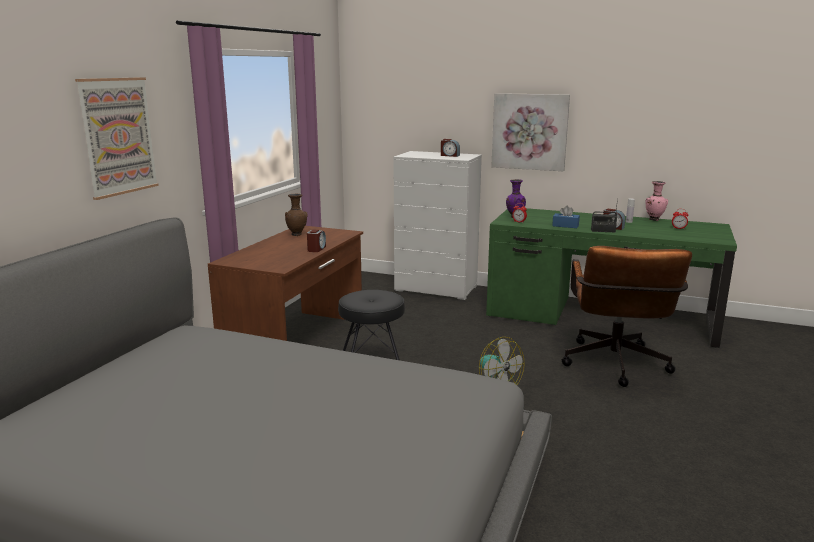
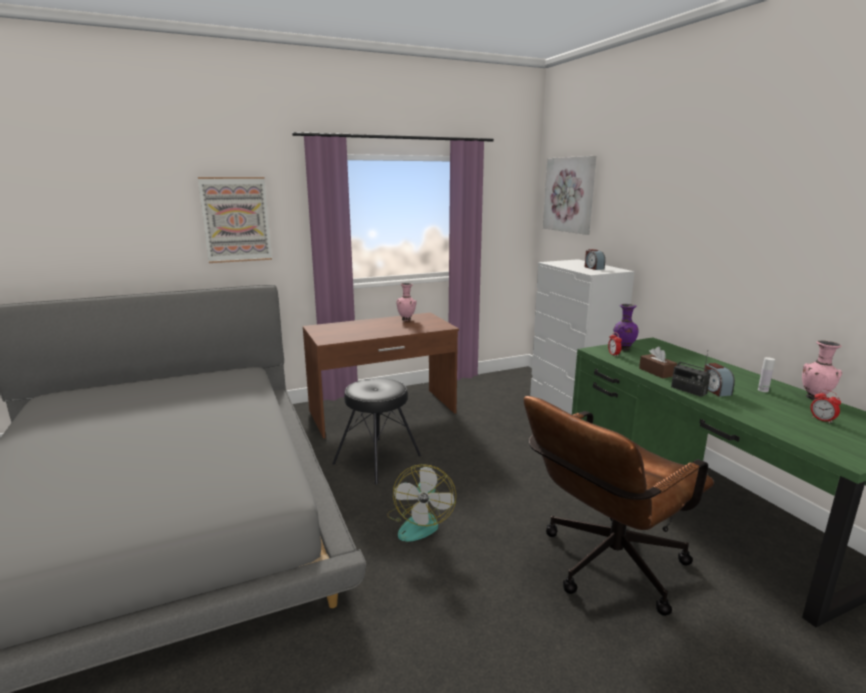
camera: 45 degrees right, 0 degrees up
brown vase [285,194,308,236] -> pink vase [396,283,417,321]
alarm clock [307,229,326,252] -> none
picture [491,93,570,171] -> picture moved to [543,156,596,235]
blue tissue box [552,206,580,228] -> brown tissue box [639,347,677,378]

